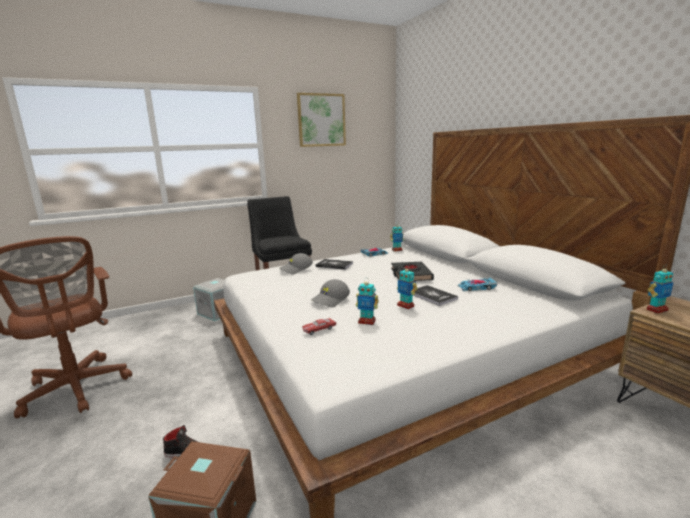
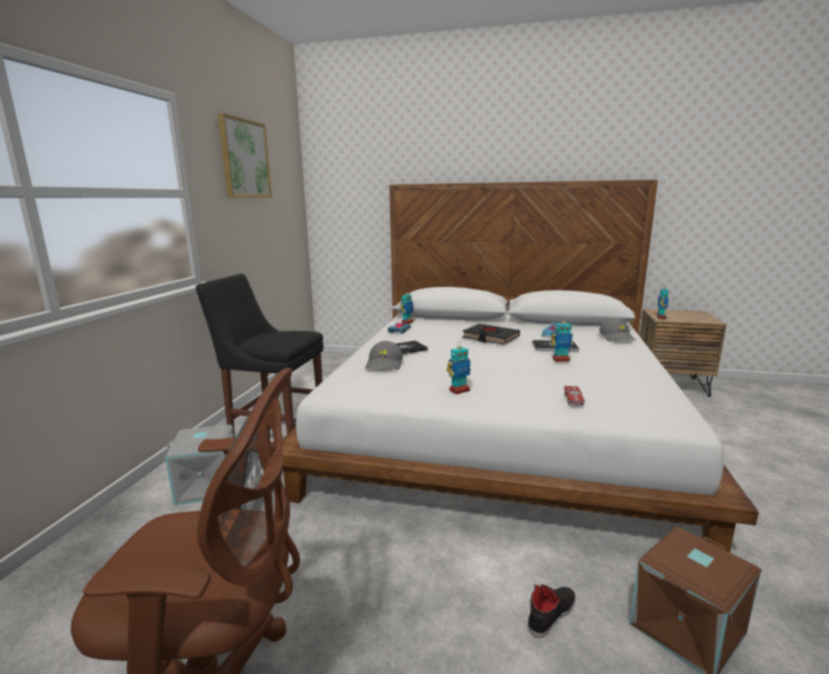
camera: 50 degrees left, 0 degrees up
grey cap [311,279,350,308] -> grey cap moved to [599,318,636,342]
toy robot [356,281,379,325] -> toy robot moved to [446,344,471,394]

